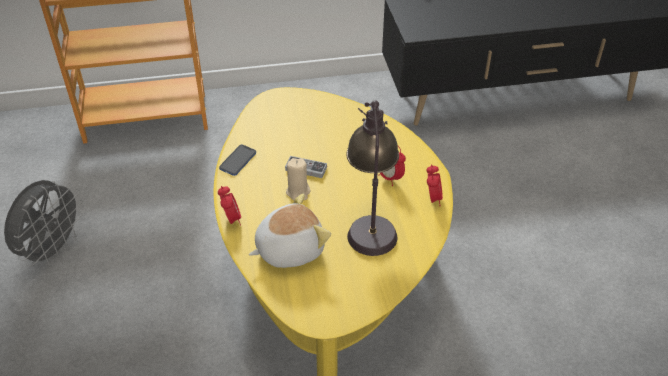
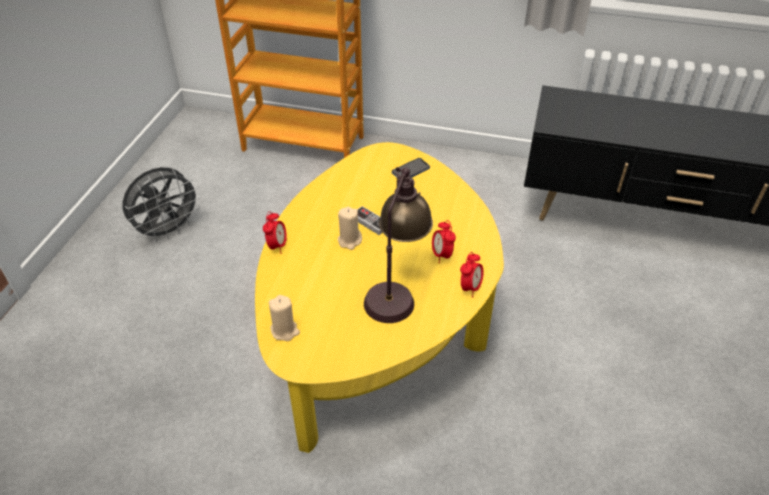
camera: 25 degrees right, 0 degrees up
phone [219,145,256,176] -> phone moved to [392,158,430,179]
plush toy [249,194,331,268] -> none
none -> beige candle [269,295,300,341]

